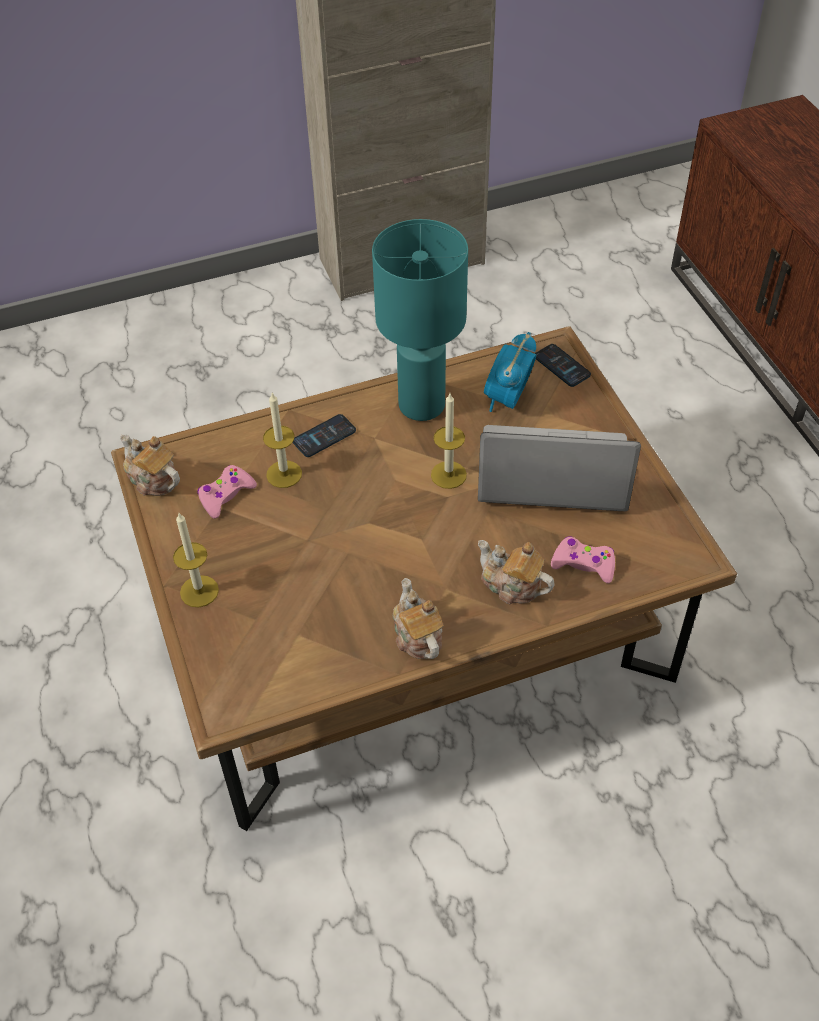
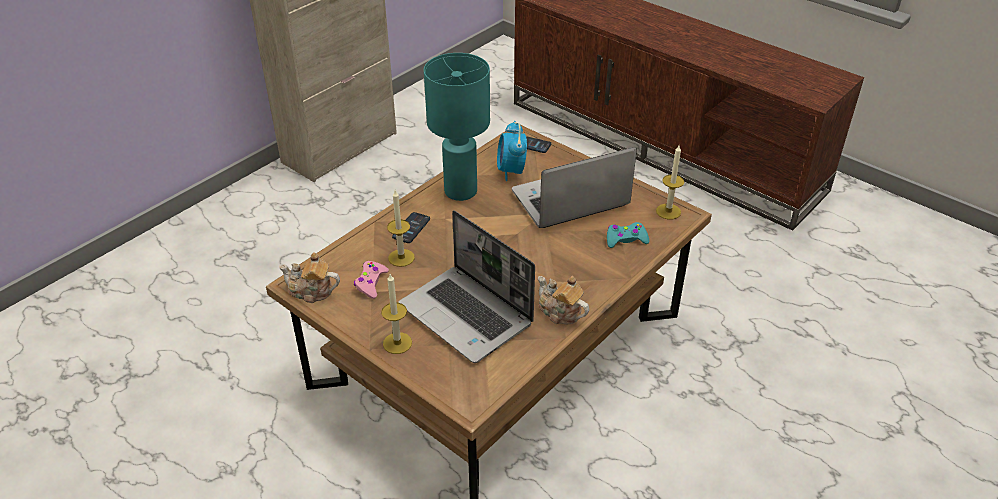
camera: 30 degrees left, 10 degrees down
candle [431,394,467,489] -> candle moved to [656,145,684,219]
teapot [478,540,554,604] -> none
pink game controller [551,536,615,583] -> turquoise game controller [607,222,649,248]
none -> laptop [398,210,535,363]

